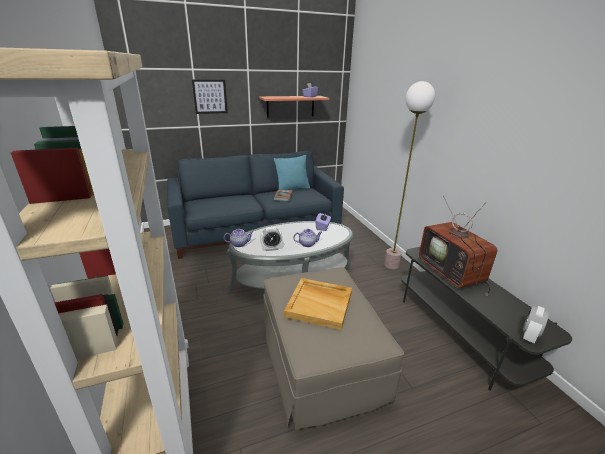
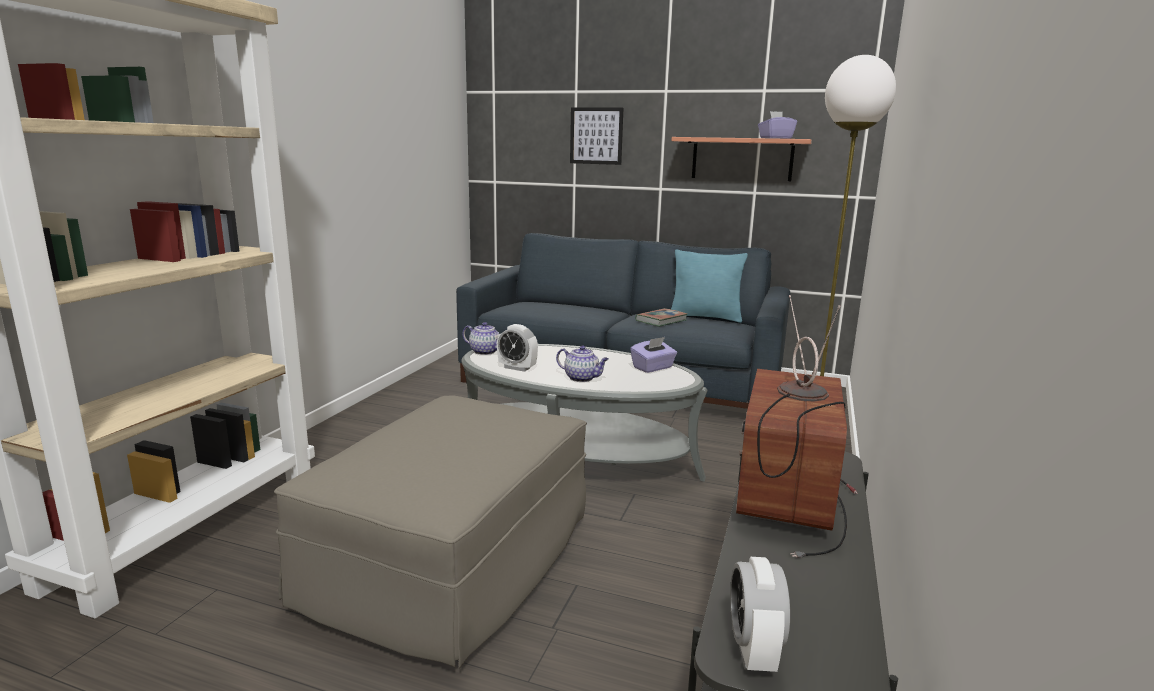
camera: 40 degrees right, 10 degrees down
beige tray [284,278,352,330] -> none
alarm clock [523,306,549,343] -> alarm clock turned 75 degrees counterclockwise [730,557,790,672]

